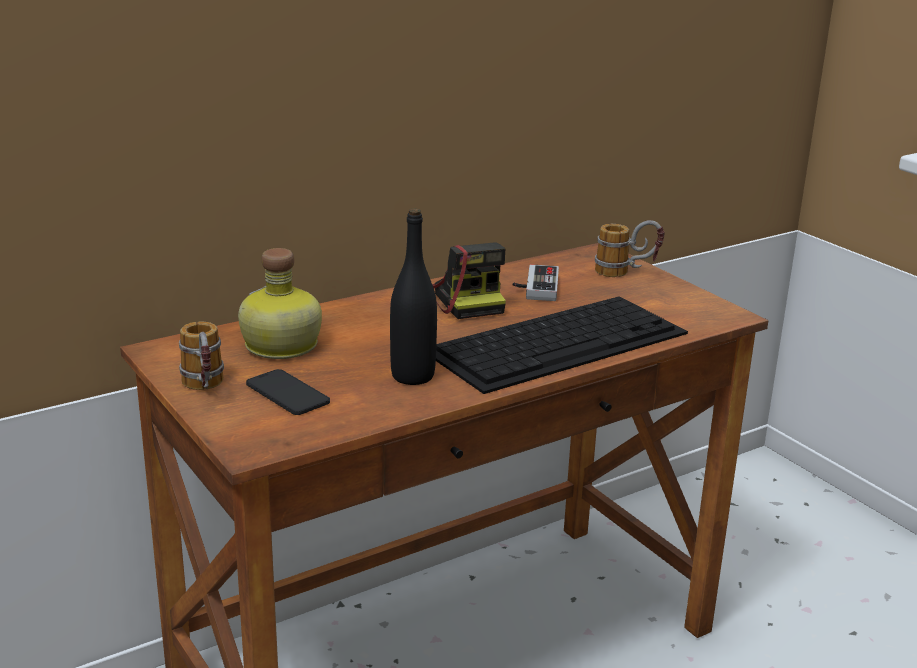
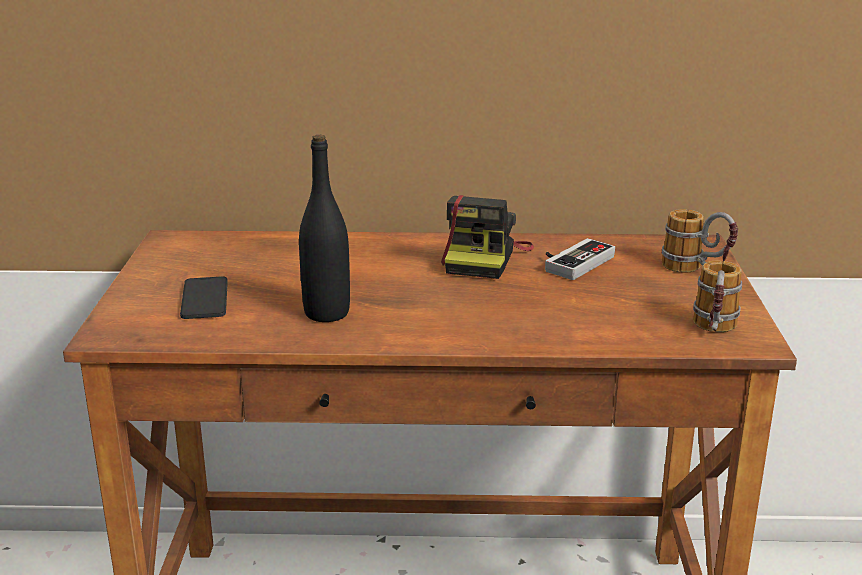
camera: 35 degrees right, 0 degrees up
mug [179,322,224,390] -> mug moved to [693,261,742,332]
bottle [238,248,322,359] -> none
keyboard [436,296,688,394] -> none

